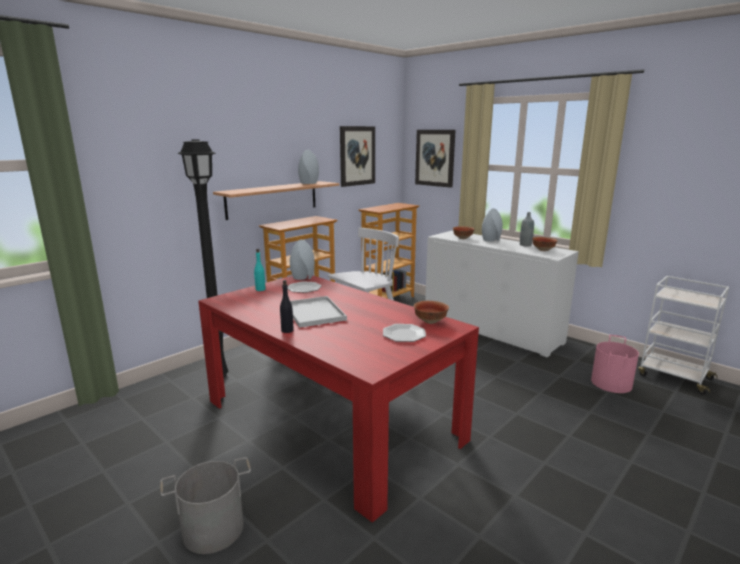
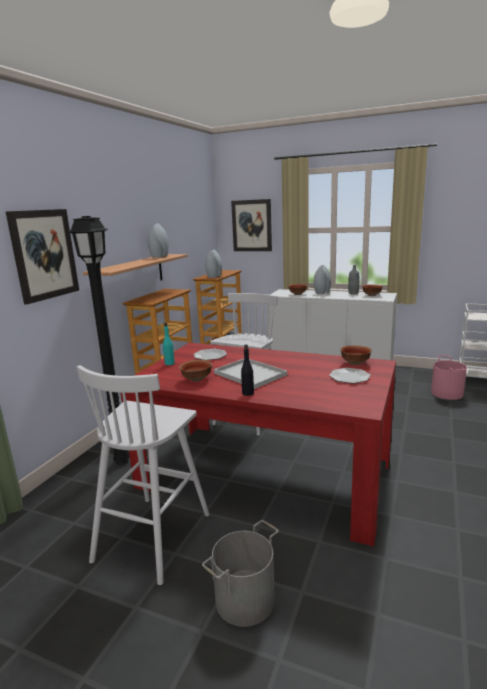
camera: 20 degrees left, 0 degrees up
grey vase [290,239,315,280] -> grey vase moved to [205,249,222,278]
picture [340,126,375,187] -> picture moved to [6,209,79,304]
none -> white stool [77,365,209,585]
none -> bowl [179,360,212,382]

